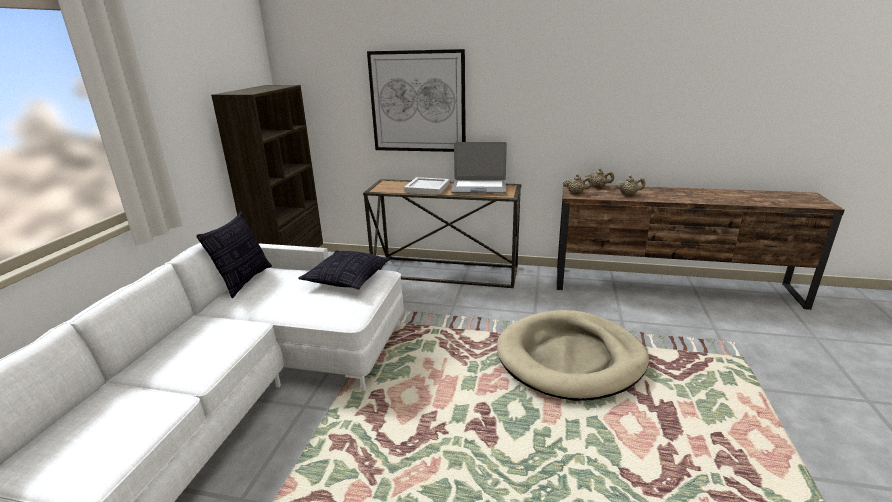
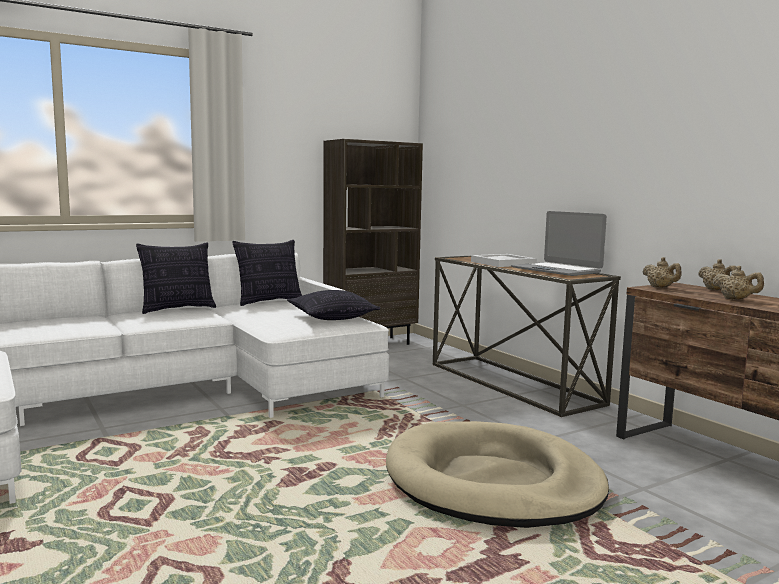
camera: 45 degrees right, 15 degrees down
picture [367,49,466,152] -> none
none -> pillow [136,242,216,314]

